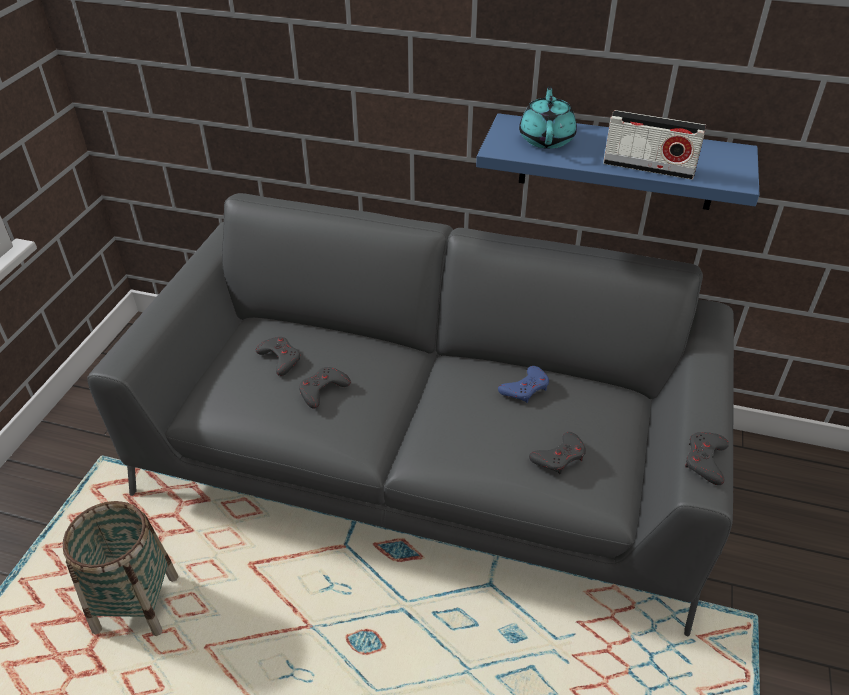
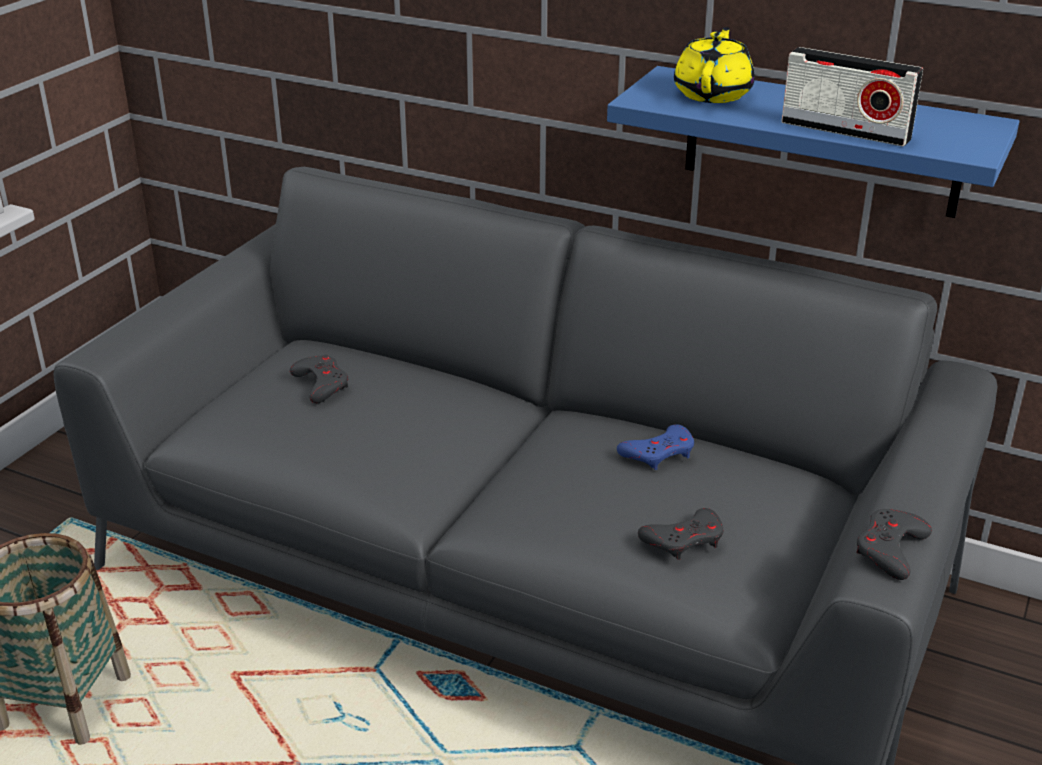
camera: 10 degrees right, 10 degrees down
grey game controller [299,367,351,409] -> none
turquoise teapot [519,86,577,149] -> yellow teapot [674,27,755,103]

